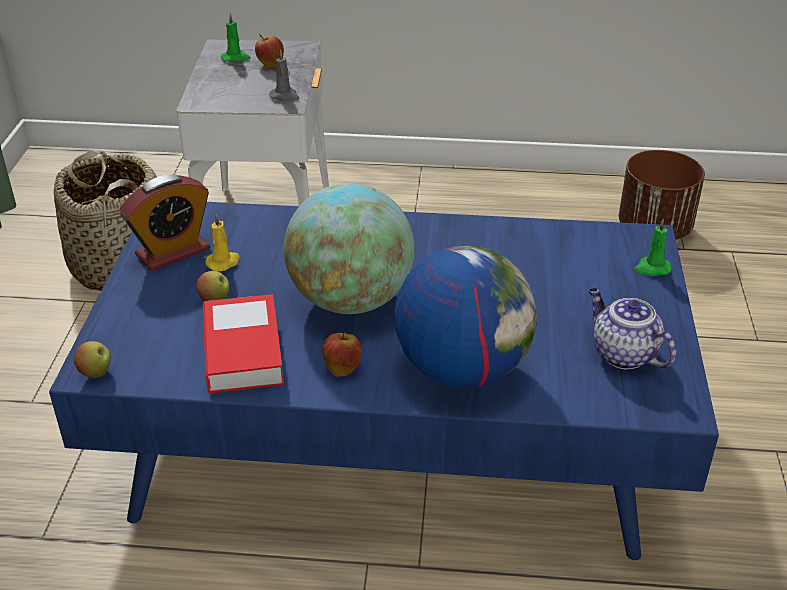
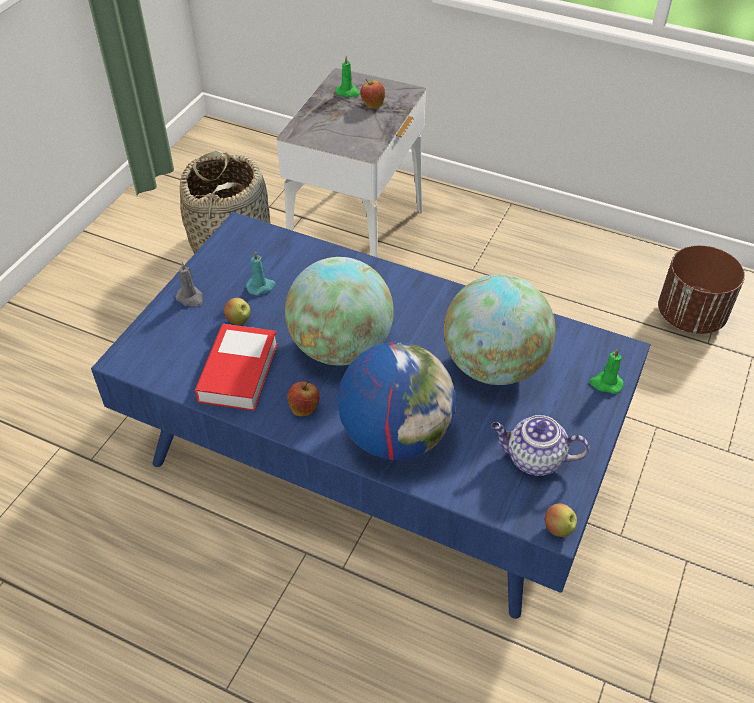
camera: 20 degrees right, 10 degrees up
apple [74,341,111,378] -> apple moved to [545,503,577,537]
alarm clock [120,175,210,271] -> none
yellow candle [206,213,240,272] -> turquoise candle [246,251,276,295]
grey candle [269,49,299,101] -> grey candle moved to [176,262,203,307]
teapot [588,288,676,369] -> teapot turned 60 degrees counterclockwise [491,415,590,476]
none -> globe [444,274,556,385]

